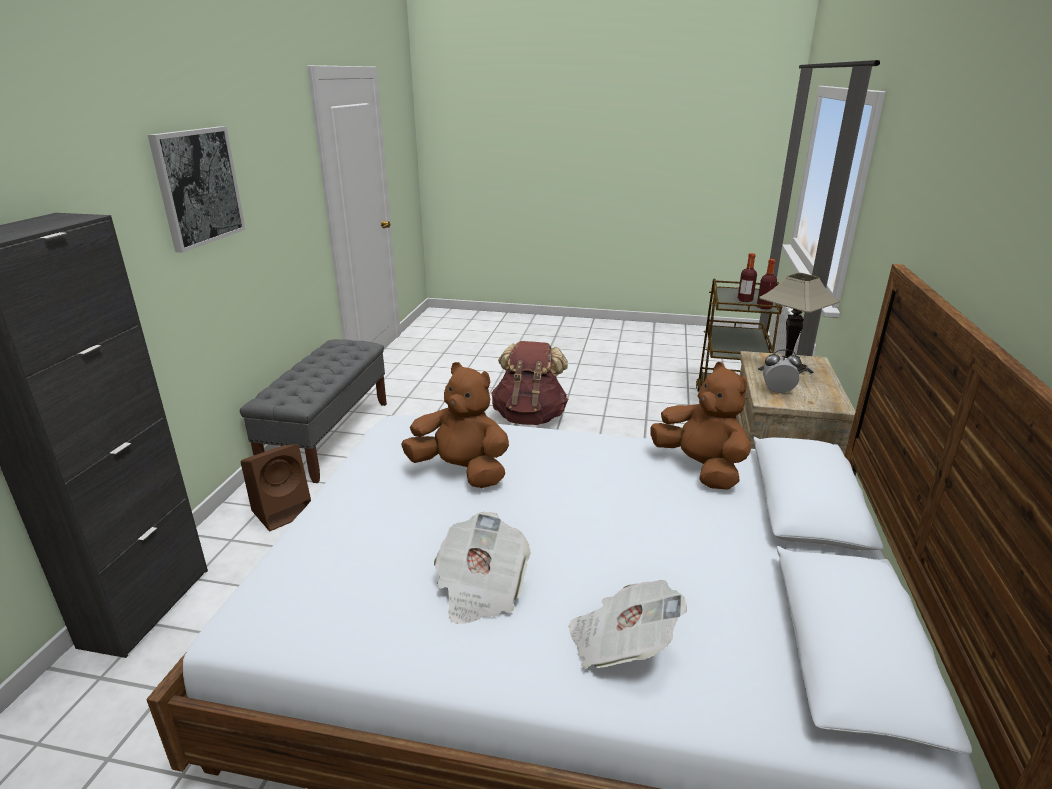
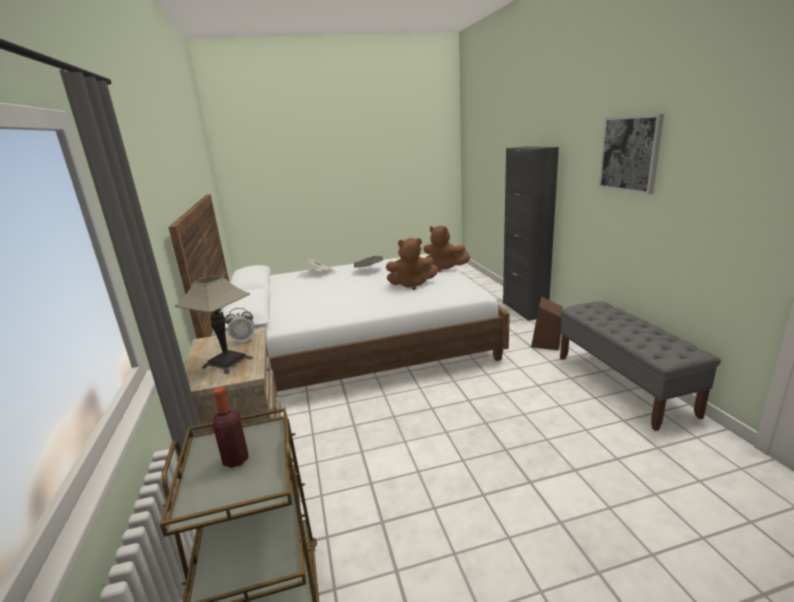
camera: 155 degrees right, 5 degrees down
brown backpack [491,341,568,425] -> none
brown plush toy [650,362,751,490] -> brown plush toy moved to [423,226,470,272]
bottle [757,259,777,309] -> none

